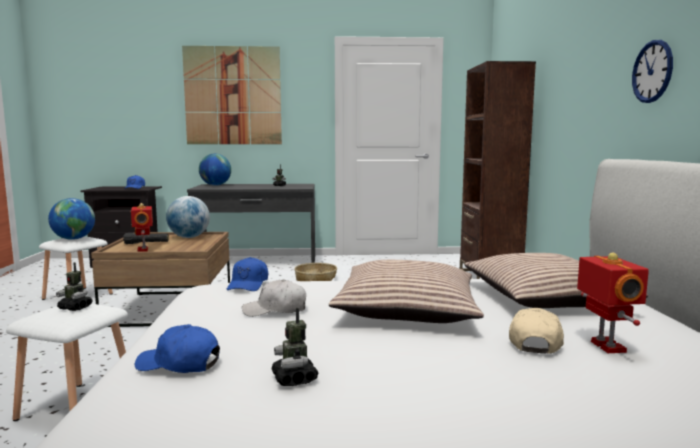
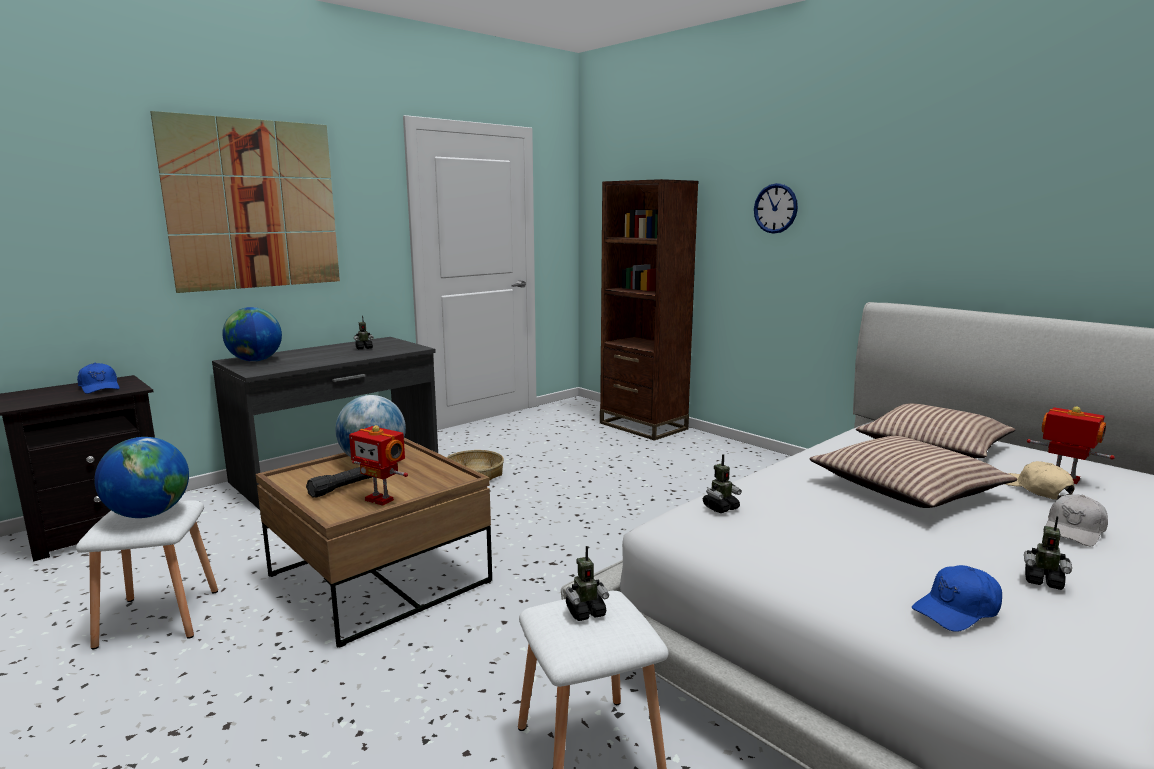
camera: 40 degrees left, 5 degrees up
blue cap [226,257,268,291] -> toy robot [703,454,742,513]
white cap [242,279,306,317] -> white cap moved to [1043,494,1108,547]
wall clock [632,40,673,103] -> wall clock moved to [754,183,798,234]

